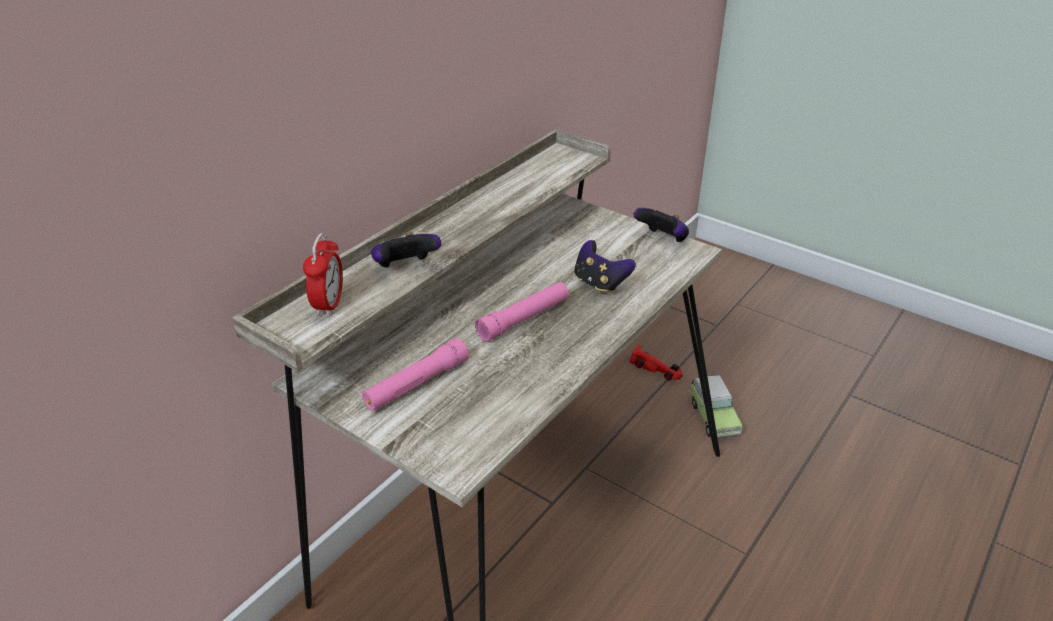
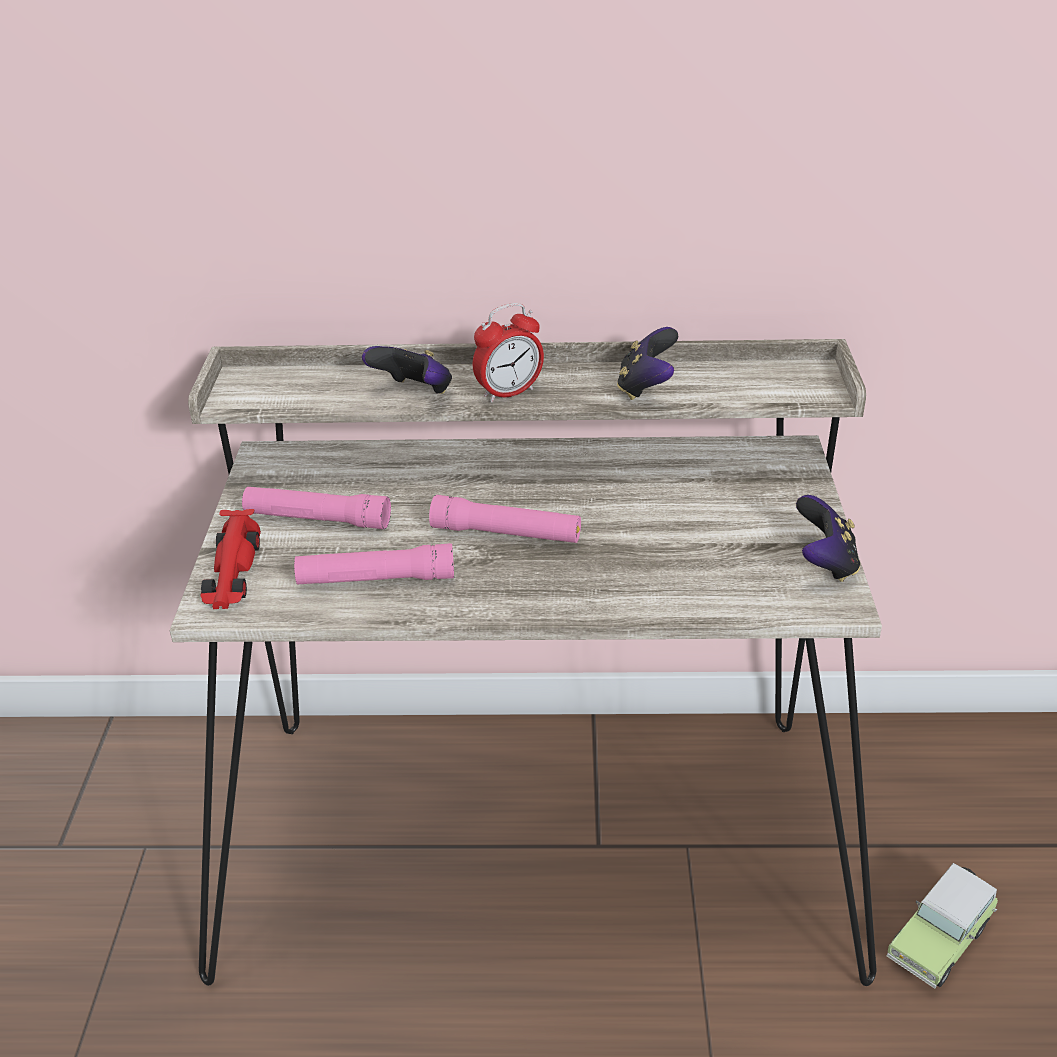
camera: 55 degrees right, 0 degrees up
alarm clock [303,233,343,317] -> alarm clock moved to [473,303,544,402]
game controller [574,240,636,295] -> game controller moved to [617,327,678,400]
red toy car [630,345,683,381] -> red toy car moved to [200,509,261,609]
none -> pink flashlight [294,543,454,584]

